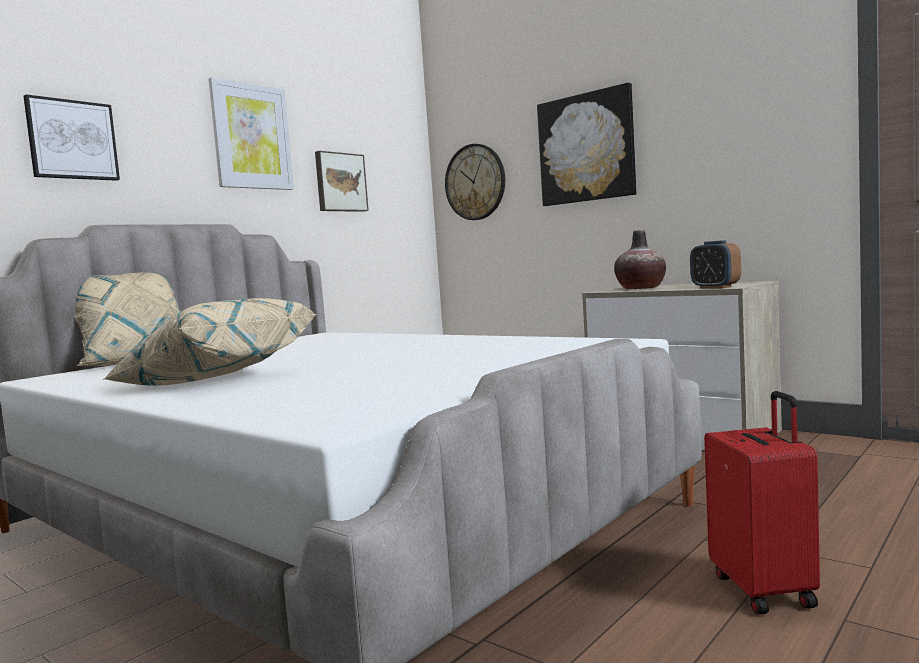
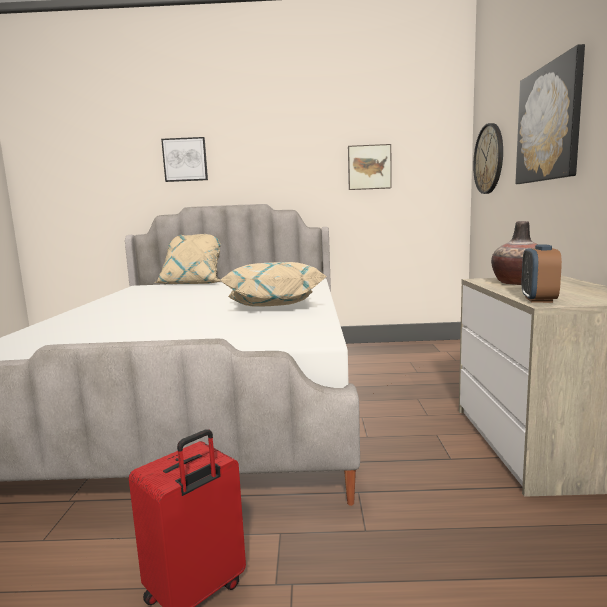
camera: 50 degrees right, 5 degrees up
beige pillow [104,298,316,386] -> beige pillow moved to [220,262,327,307]
picture [208,77,294,190] -> none

